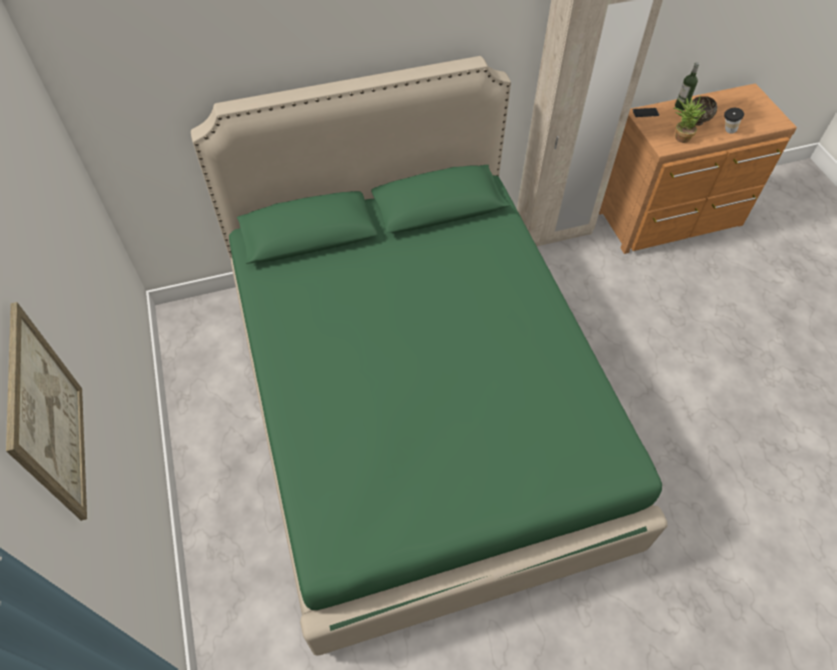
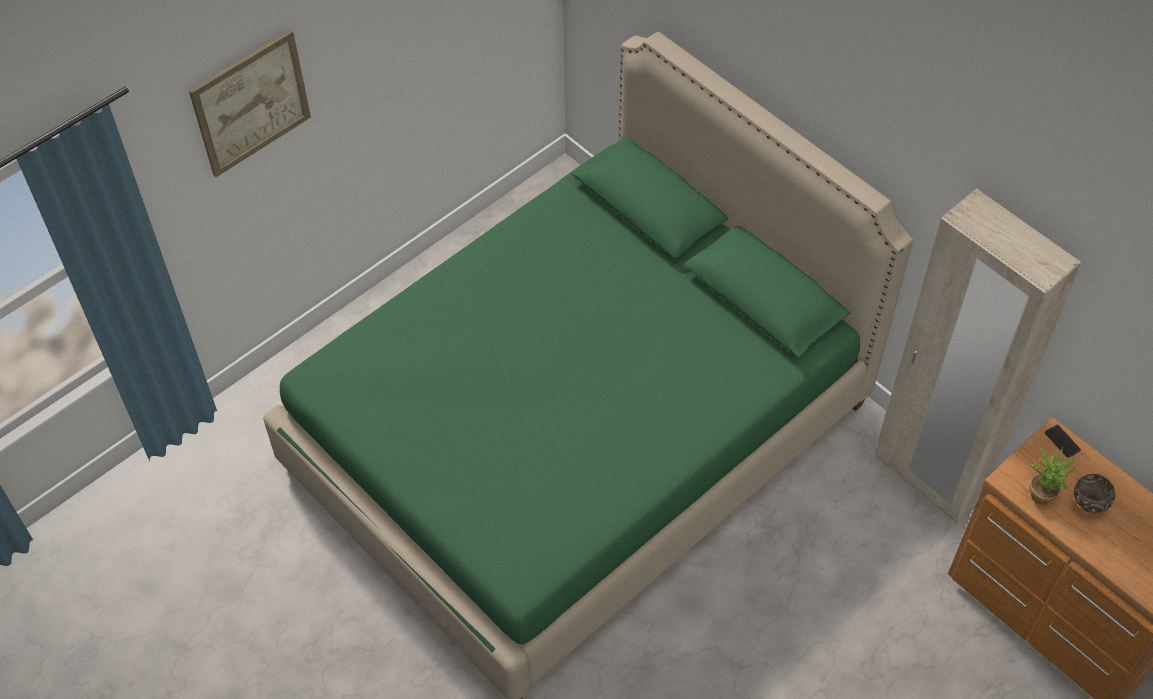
camera: 65 degrees right, 0 degrees up
bottle [675,62,699,111] -> none
cup [724,108,744,134] -> none

